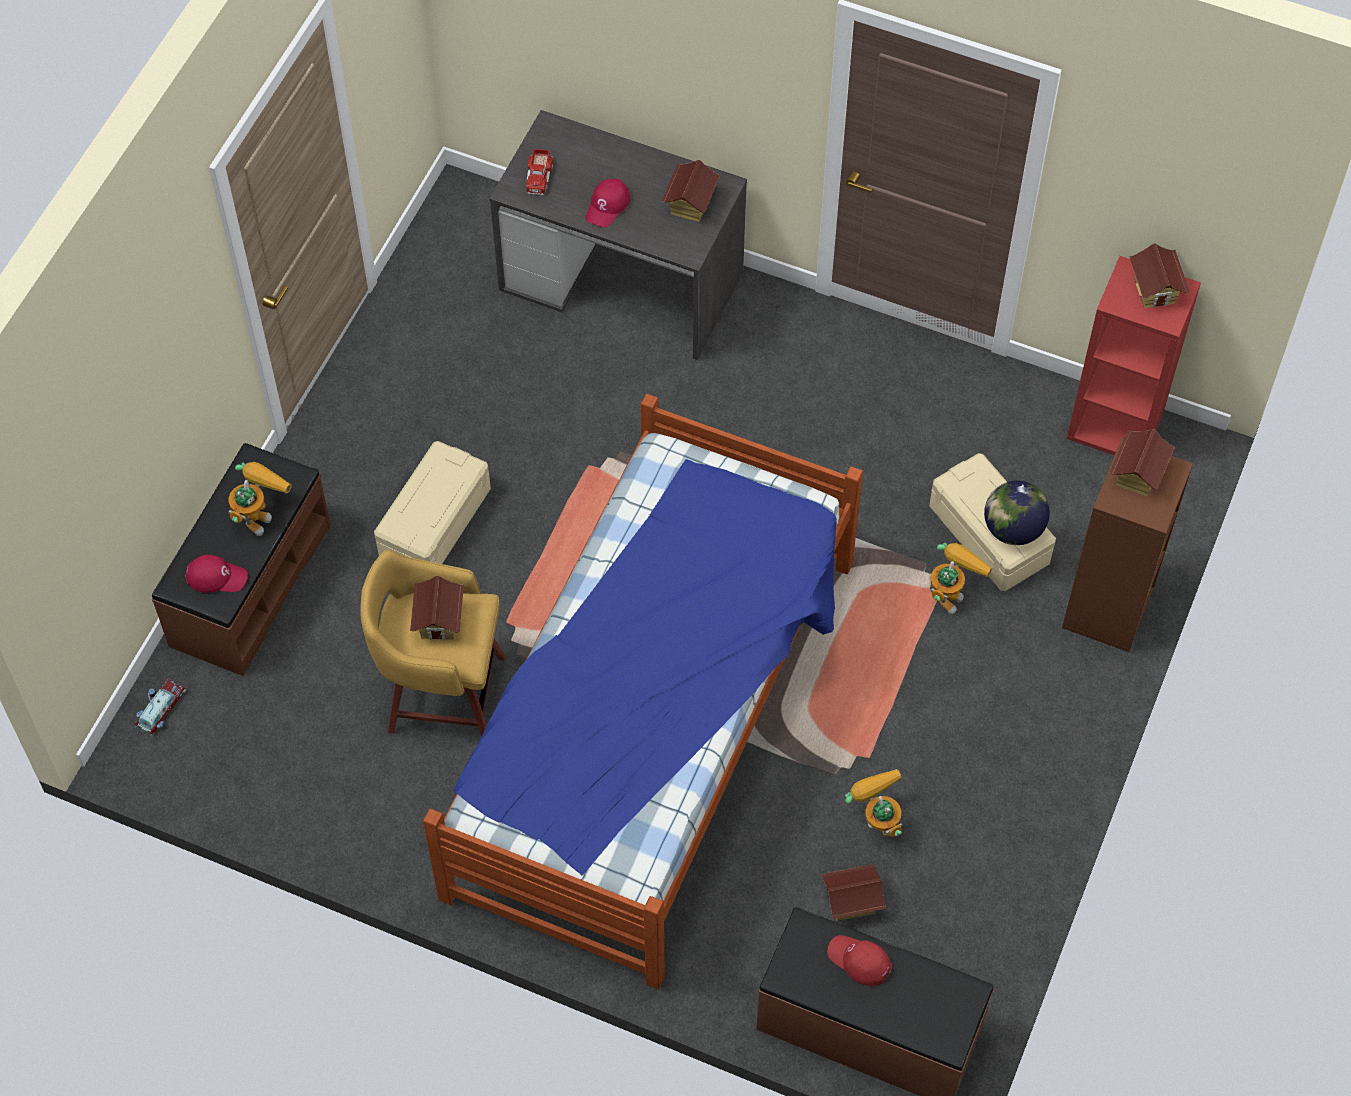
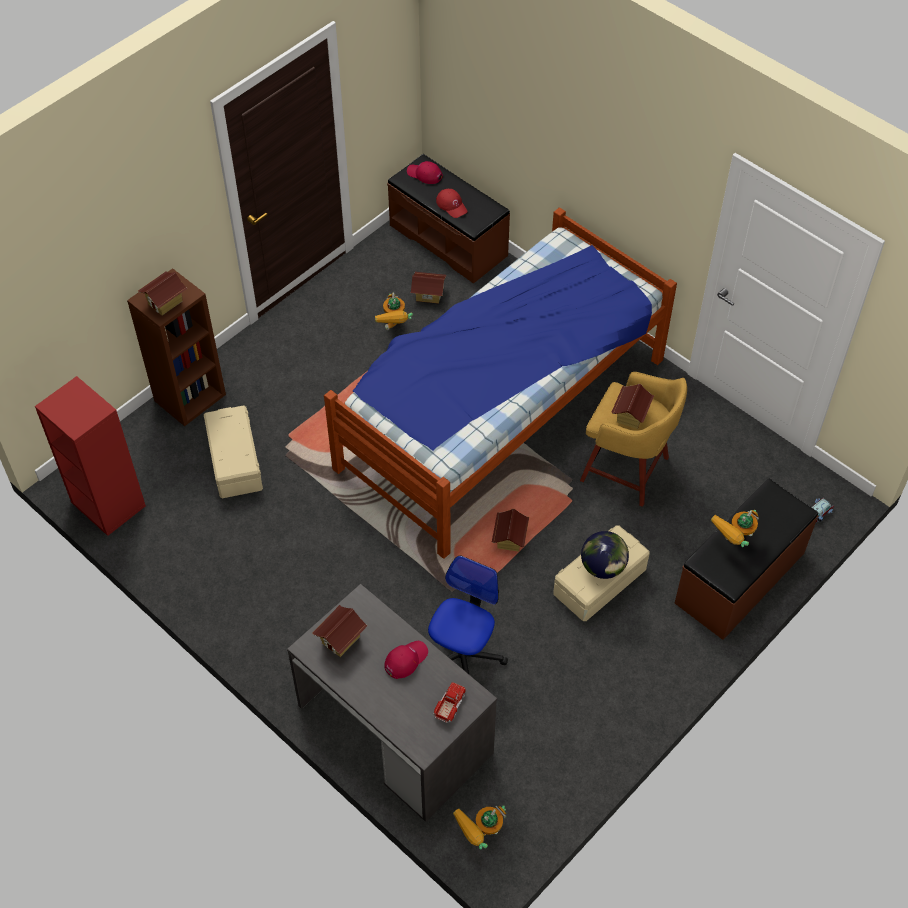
camera: 160 degrees left, 5 degrees down
red cap [185,555,248,593] -> red cap moved to [407,161,443,184]
toy robot [930,543,992,615] -> toy robot moved to [453,805,506,849]
globe [984,480,1050,545] -> globe moved to [581,531,629,579]
toy house [1129,243,1190,308] -> toy house moved to [492,509,529,551]
none -> office chair [428,556,508,674]

